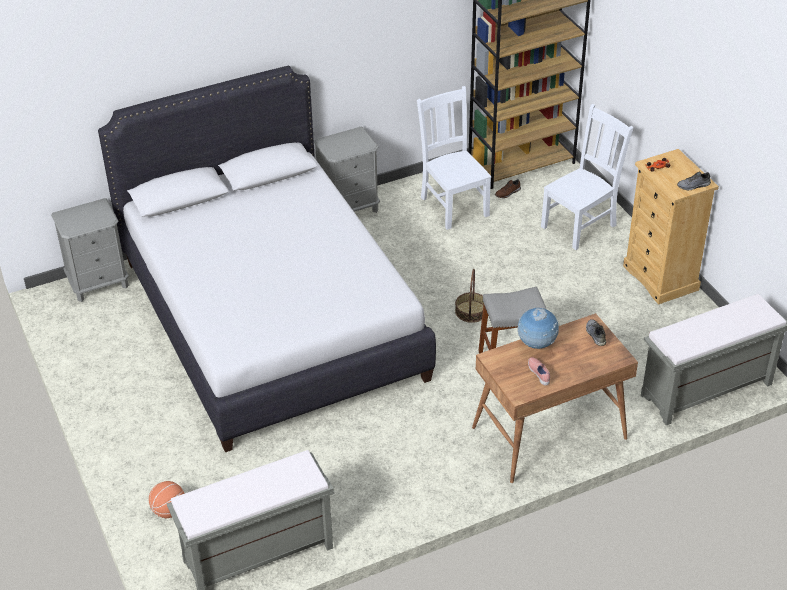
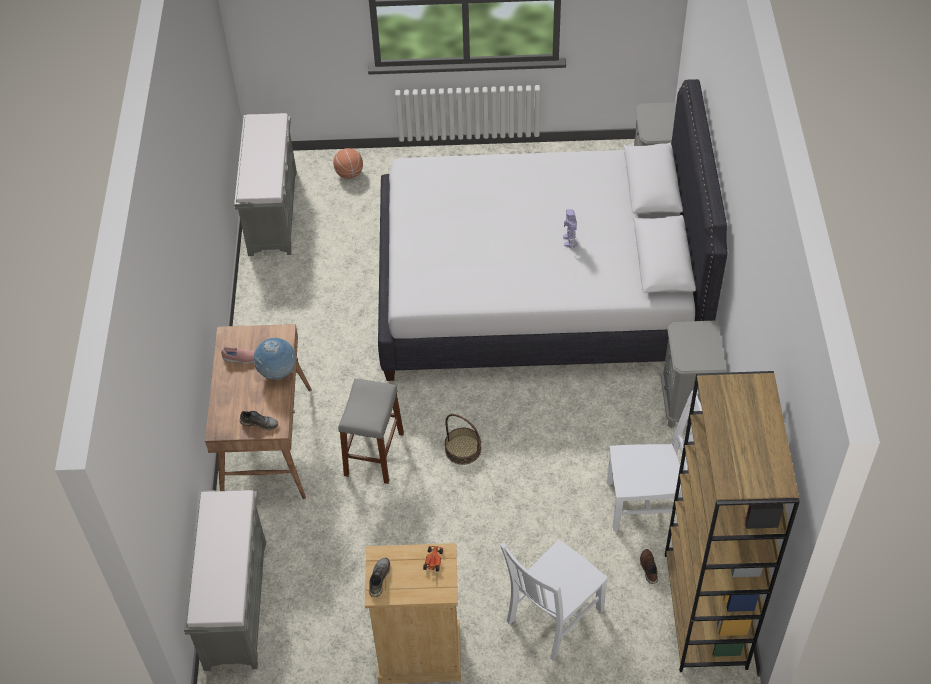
camera: 115 degrees right, 10 degrees up
white chair [541,104,633,250] -> white chair turned 60 degrees clockwise [500,540,608,661]
none -> toy robot [563,209,577,250]

